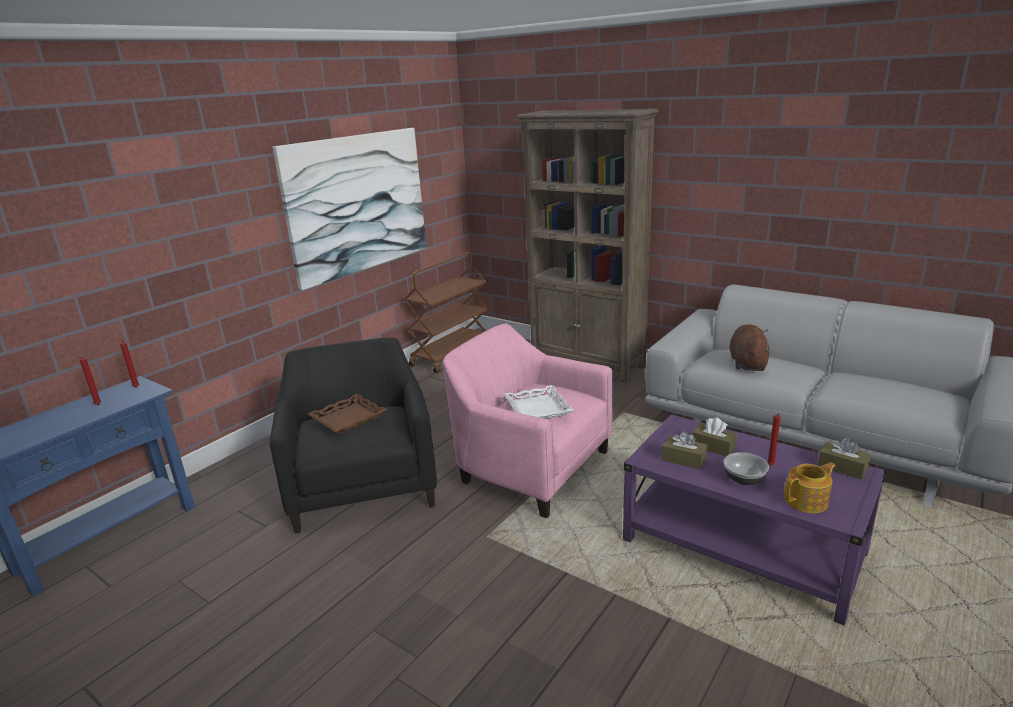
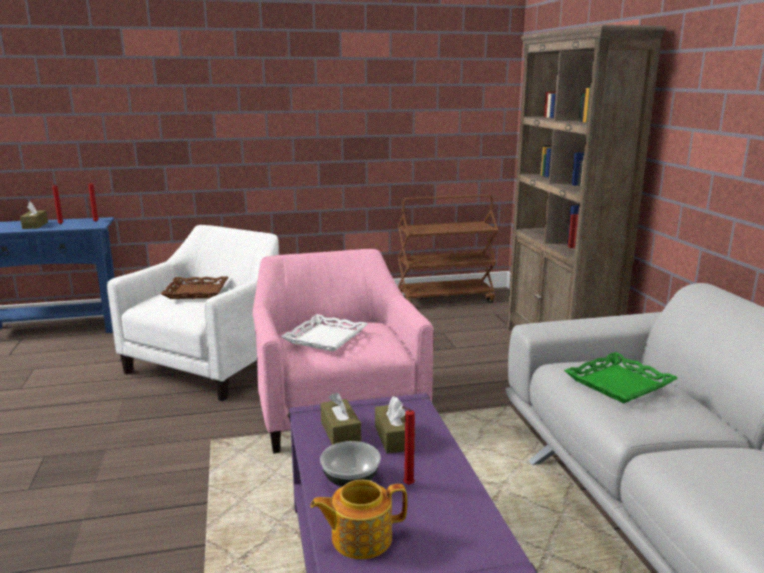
camera: 40 degrees right, 5 degrees down
black armchair [269,338,437,533] -> white armchair [107,225,279,401]
picture [272,128,427,290] -> none
brown plush toy [730,324,770,371] -> green tray [564,352,678,403]
teapot [784,462,836,513] -> teapot turned 150 degrees clockwise [311,480,407,559]
brown tissue box [818,438,871,480] -> brown tissue box moved to [20,202,48,229]

